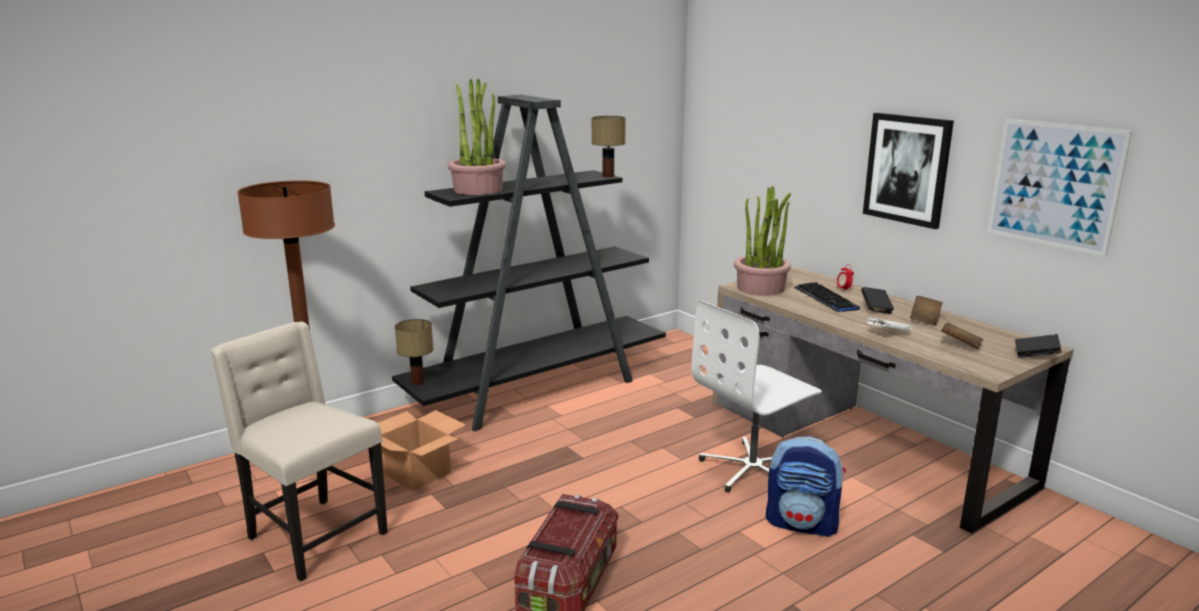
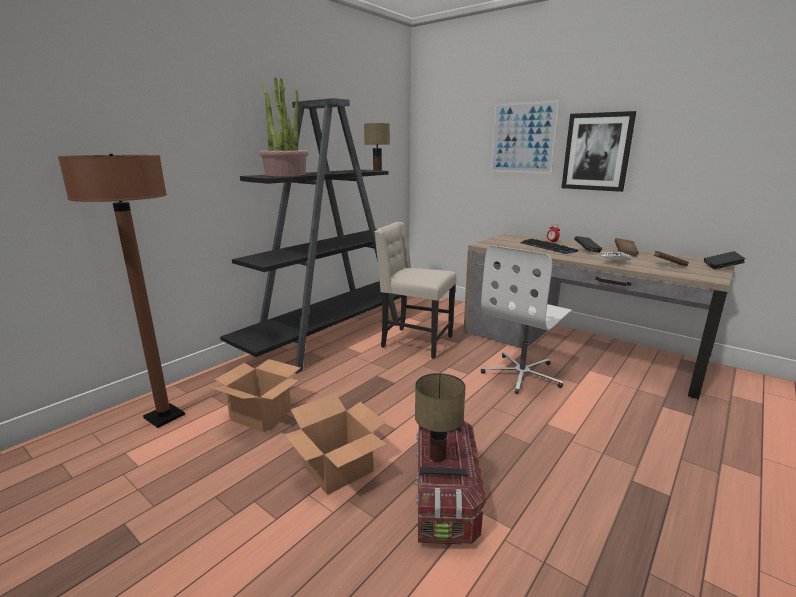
camera: 15 degrees left, 0 degrees up
beige chair [210,322,388,581] -> beige chair moved to [375,222,457,359]
table lamp [395,319,433,385] -> table lamp moved to [415,373,466,462]
potted plant [734,186,791,296] -> none
backpack [766,436,846,537] -> none
picture [988,119,1132,257] -> picture moved to [490,100,560,174]
none -> cardboard box [284,393,387,495]

